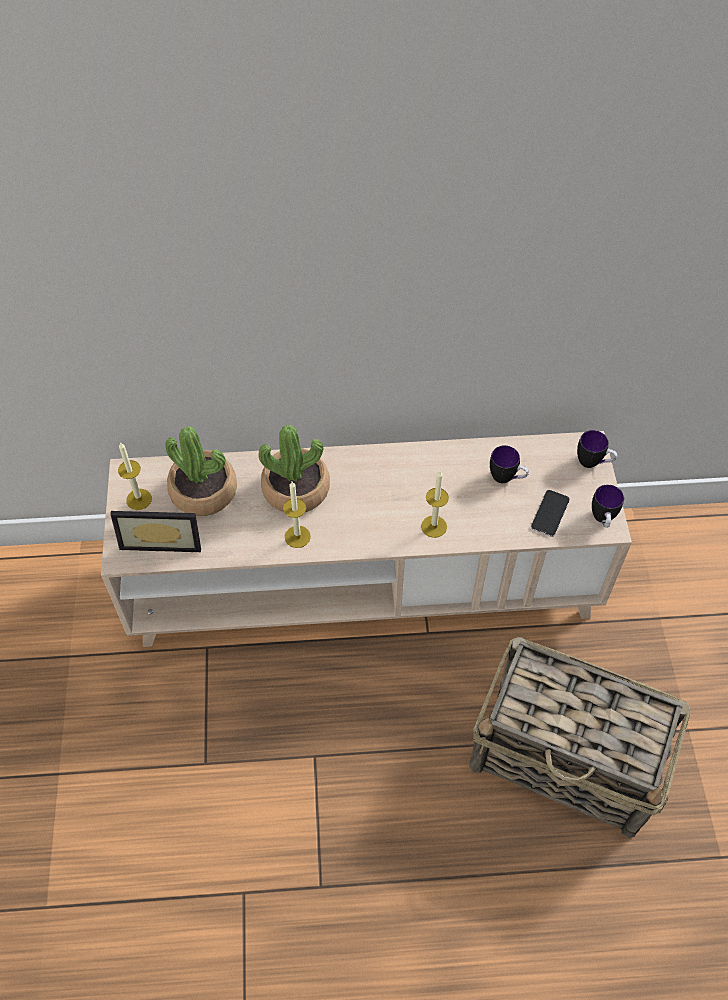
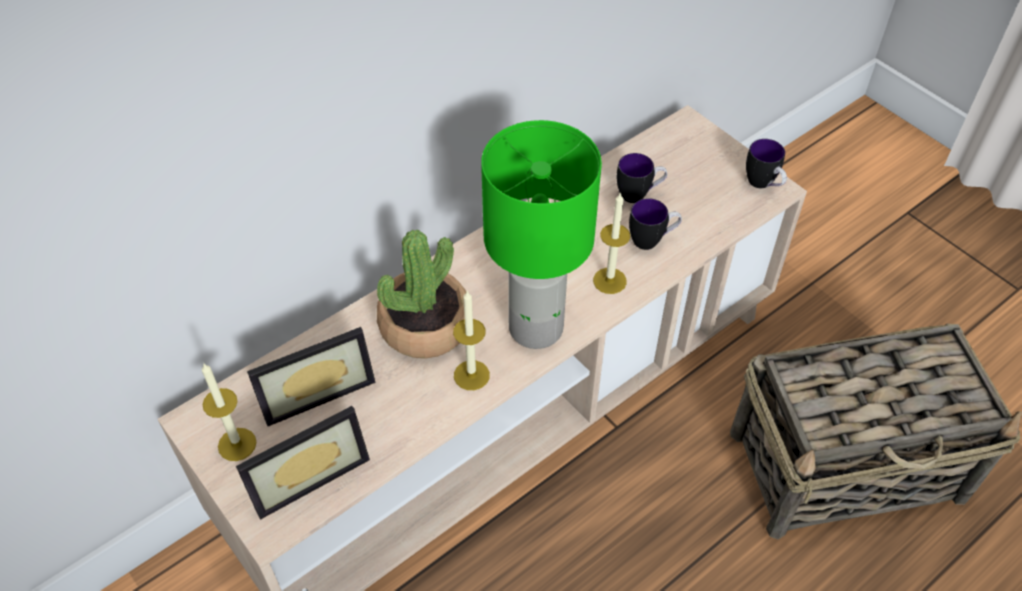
camera: 35 degrees left, 5 degrees down
potted plant [165,426,237,516] -> picture frame [247,327,376,426]
phone [531,490,570,537] -> none
mug [577,430,617,468] -> mug moved to [629,198,682,250]
none -> green table lamp [481,120,602,349]

